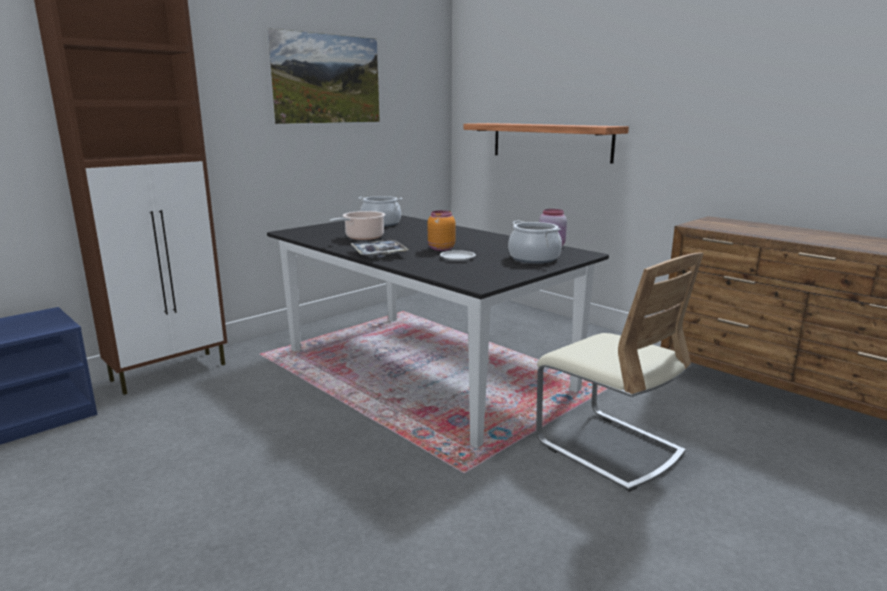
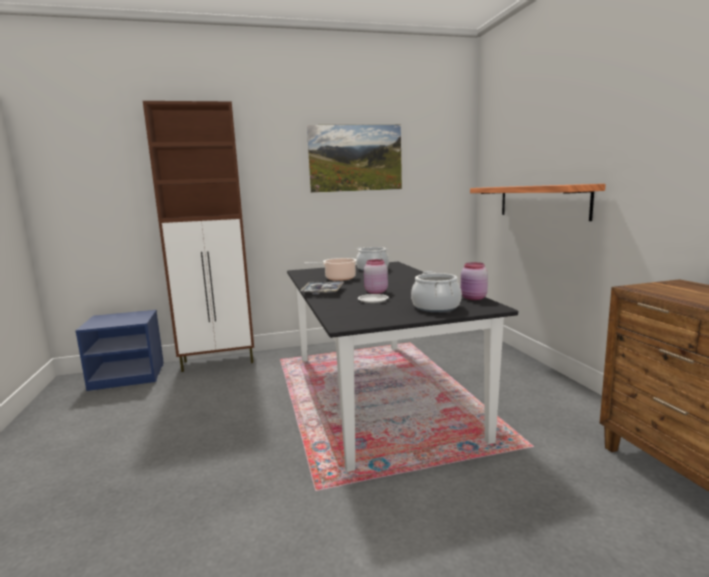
camera: 30 degrees right, 5 degrees down
orange jar [428,210,455,251] -> pink jar [364,259,388,294]
beige chair [536,252,704,492] -> none

